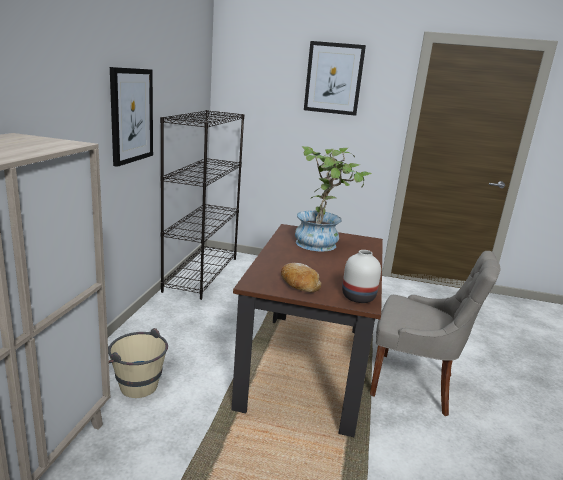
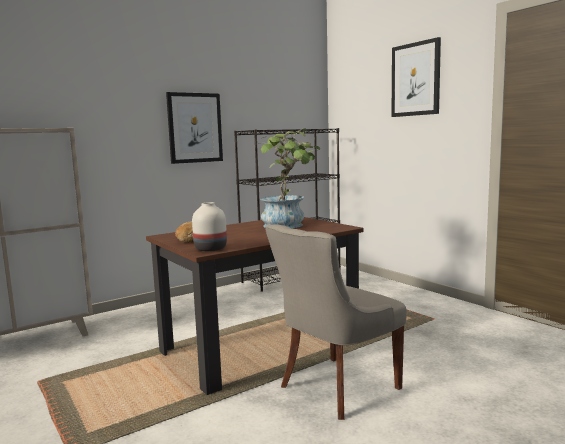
camera: 45 degrees right, 10 degrees down
beige bucket [108,328,168,398] -> none
grey chair [370,251,500,416] -> grey chair turned 75 degrees clockwise [265,225,407,420]

